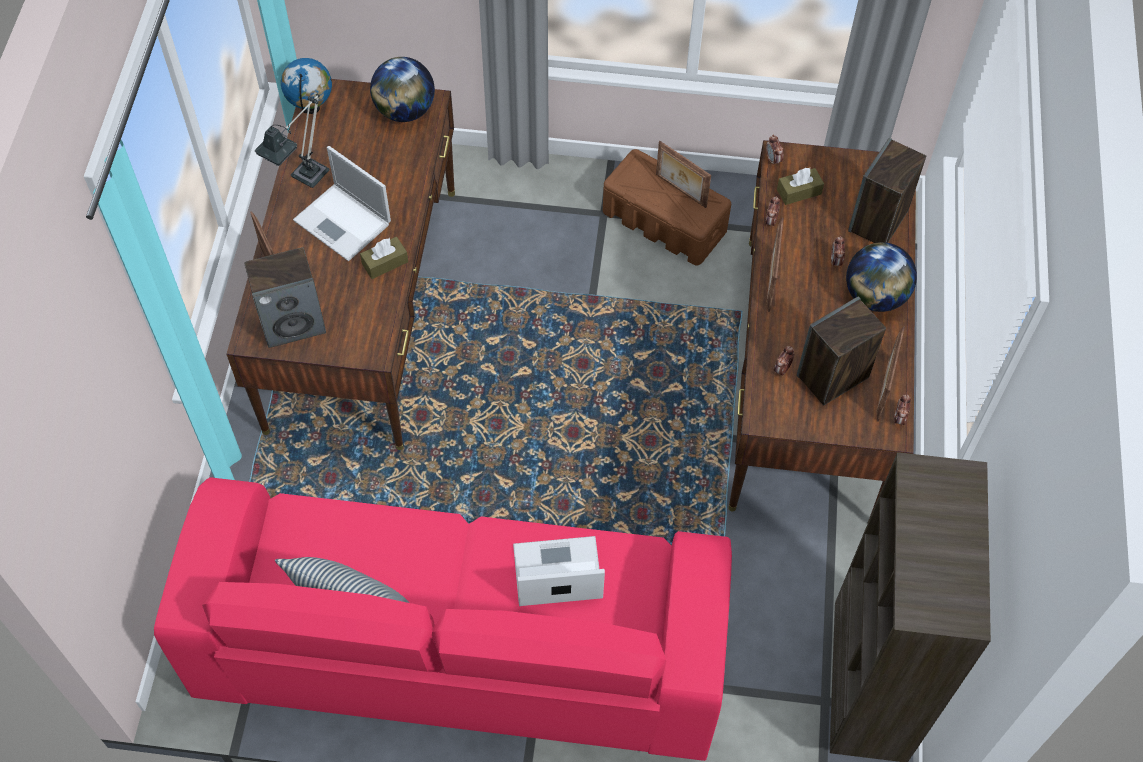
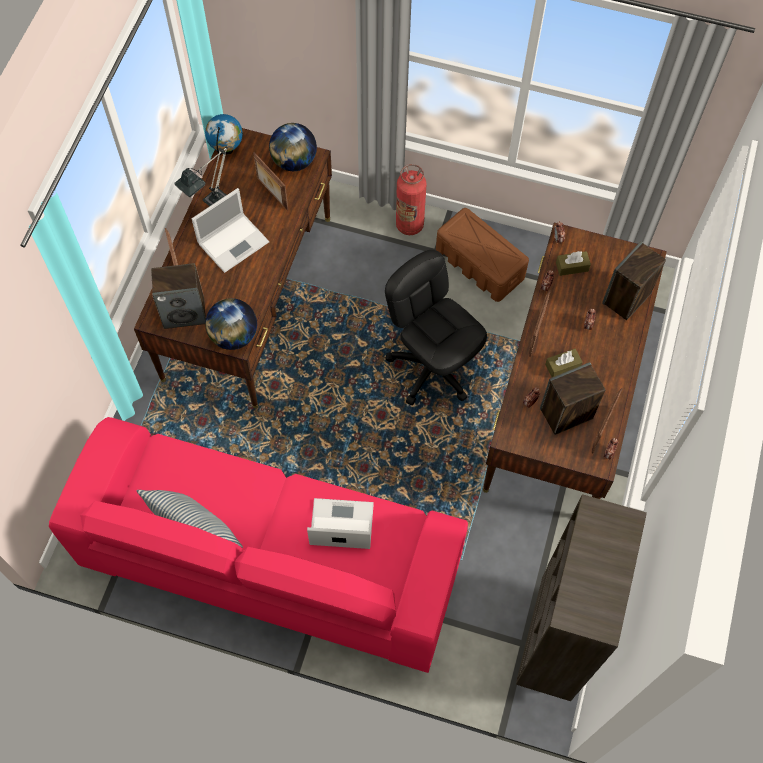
camera: 10 degrees right, 5 degrees up
laptop [293,146,391,261] -> laptop turned 90 degrees counterclockwise [192,188,269,273]
brown tissue box [360,237,408,279] -> brown tissue box moved to [545,349,582,377]
picture frame [656,141,711,208] -> picture frame moved to [253,152,288,210]
globe [846,242,917,312] -> globe moved to [205,298,257,350]
none -> black office chair [385,250,487,405]
none -> fire extinguisher [396,164,427,235]

